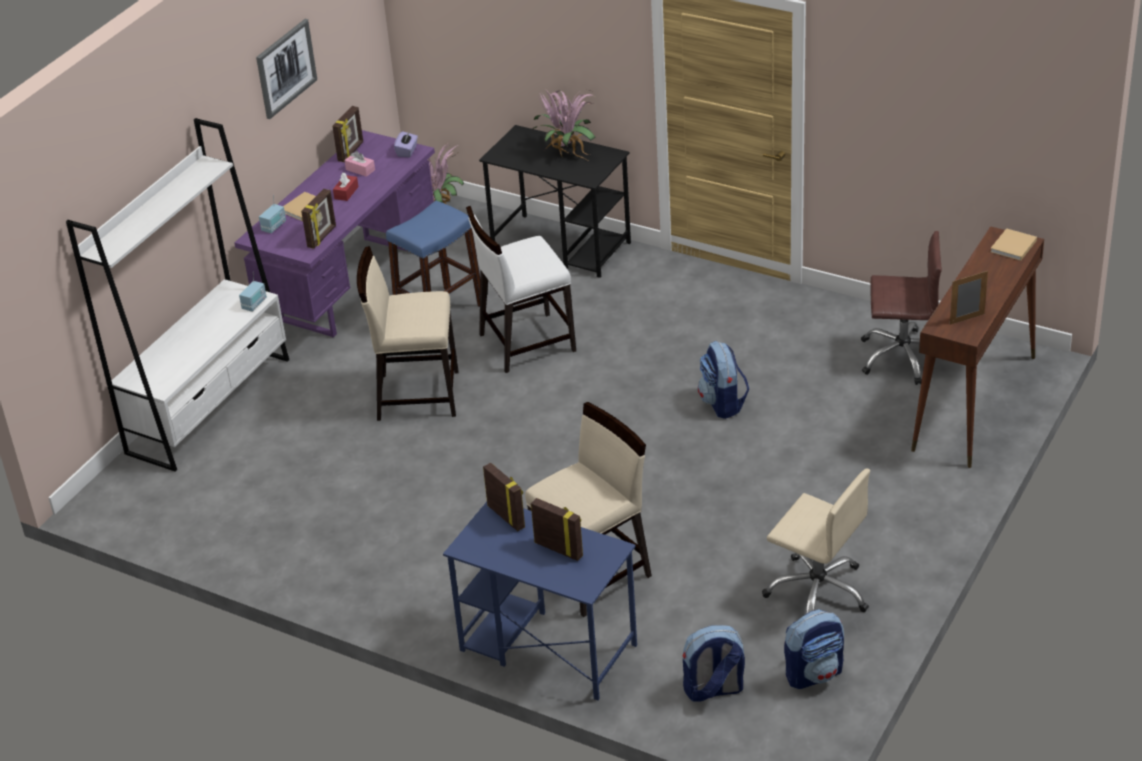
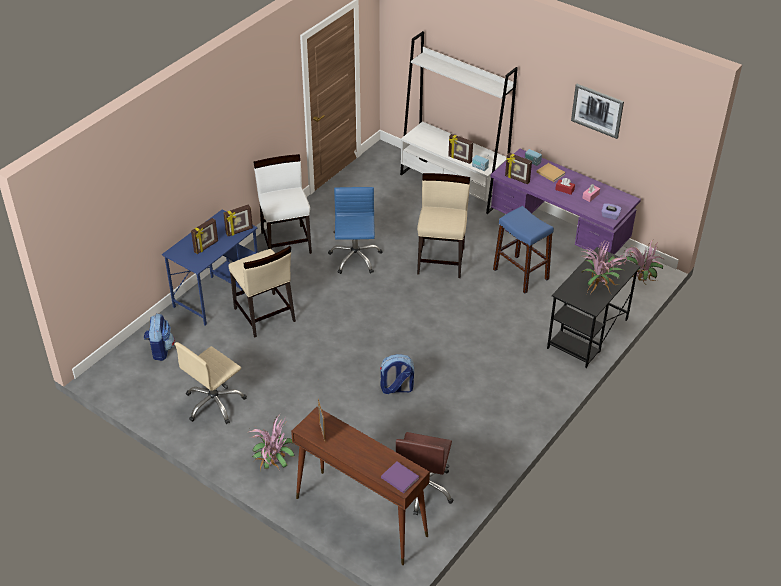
camera: 95 degrees right, 5 degrees up
picture frame [332,106,363,162] -> picture frame moved to [448,134,473,164]
white chair [466,206,576,373] -> white chair moved to [254,154,312,254]
backpack [784,609,844,689] -> none
beige book [990,228,1037,261] -> purple book [381,461,419,493]
none -> potted plant [247,414,295,471]
none -> blue office chair [328,187,383,274]

